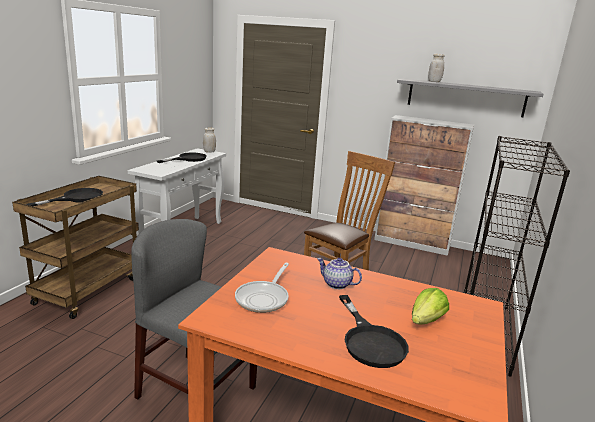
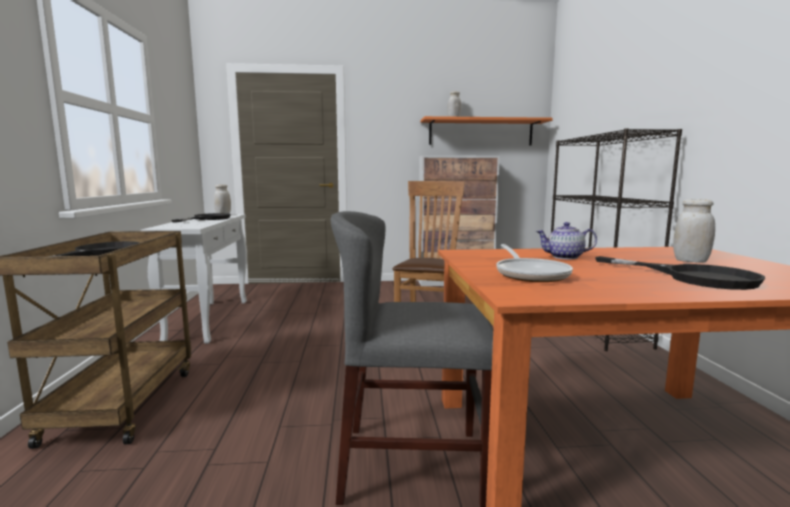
camera: 25 degrees left, 10 degrees down
grey shelf [397,79,543,117] -> orange shelf [421,116,553,145]
lettuce [412,288,449,324] -> white jar [673,199,715,263]

